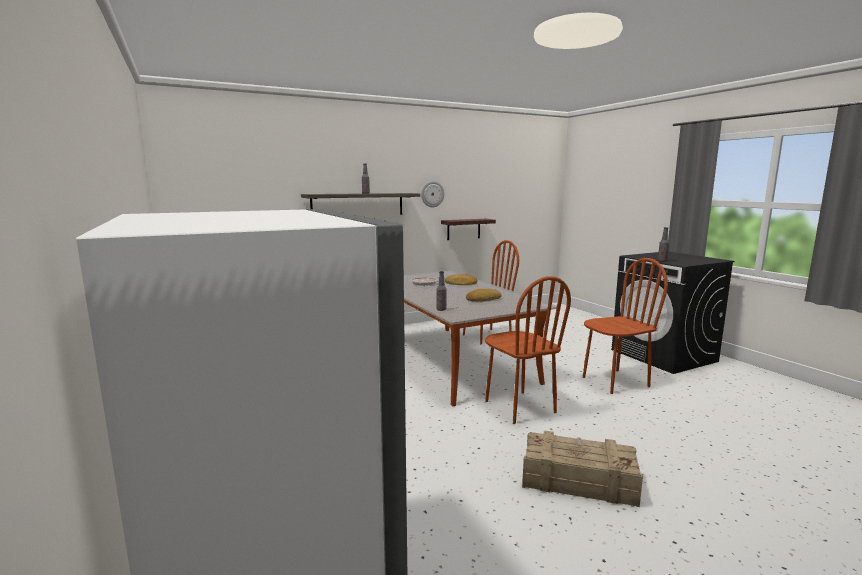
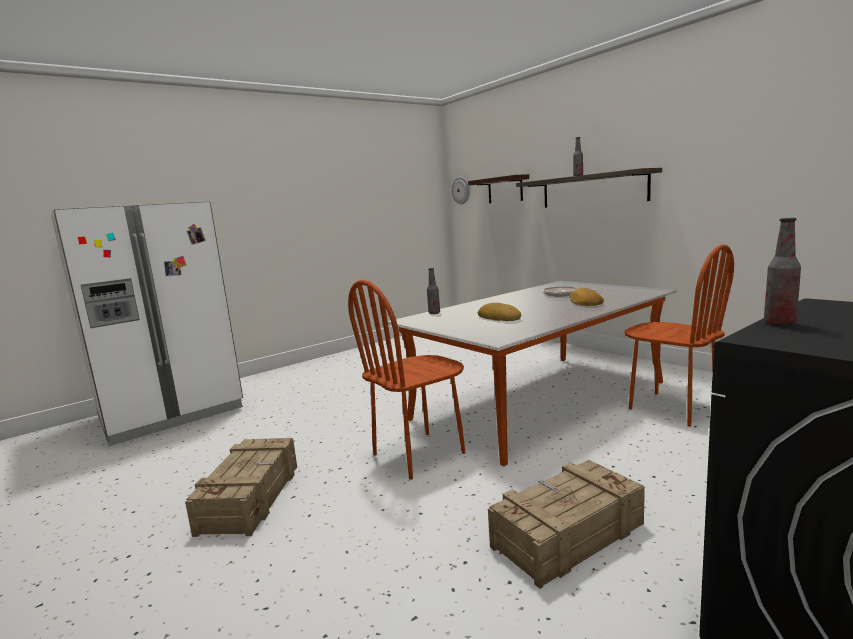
camera: 80 degrees right, 0 degrees up
wall clock [421,181,444,207] -> wall clock moved to [451,176,470,204]
shelf [441,219,496,240] -> shelf moved to [468,174,529,203]
brown chair [583,258,668,394] -> crate [488,460,645,589]

